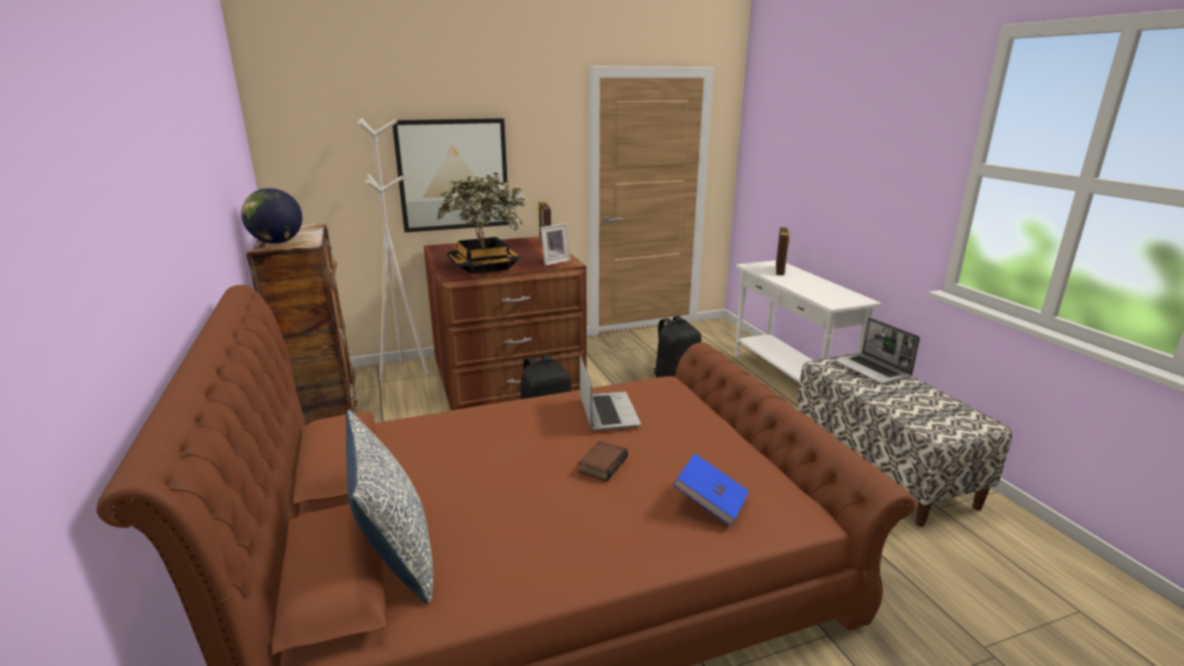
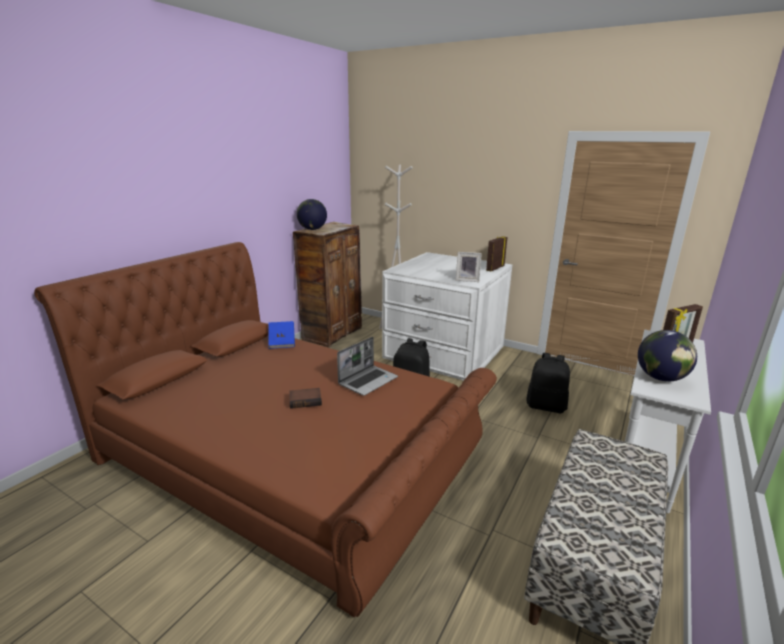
camera: 50 degrees right, 0 degrees up
pillow [346,410,433,604] -> none
picture [392,118,510,233] -> none
brown dresser [424,237,587,410] -> white dresser [382,252,512,381]
potted plant [437,173,528,274] -> none
blue book [673,453,749,526] -> blue book moved to [268,321,295,349]
laptop [834,317,920,384] -> none
none -> globe [638,330,697,382]

